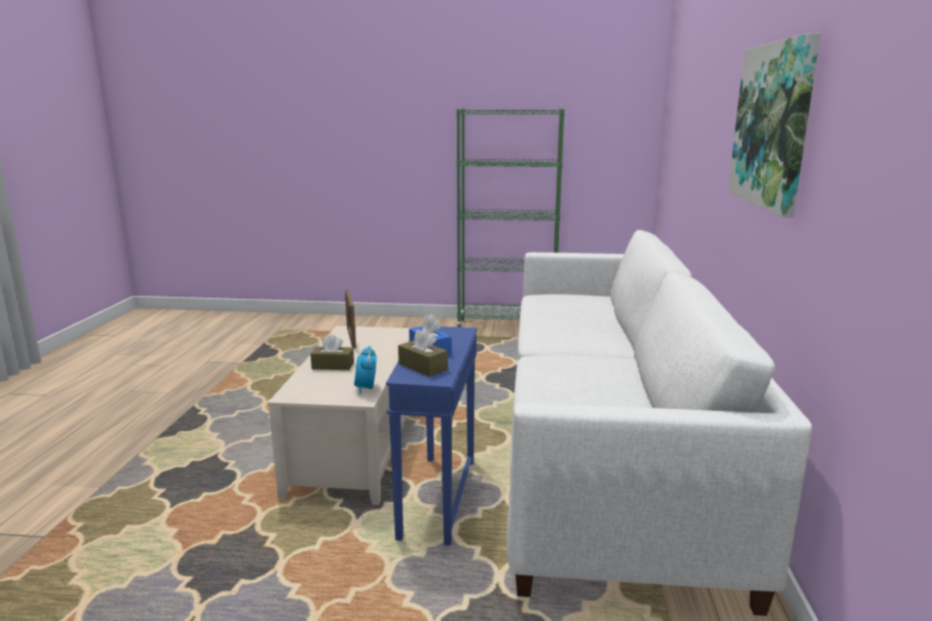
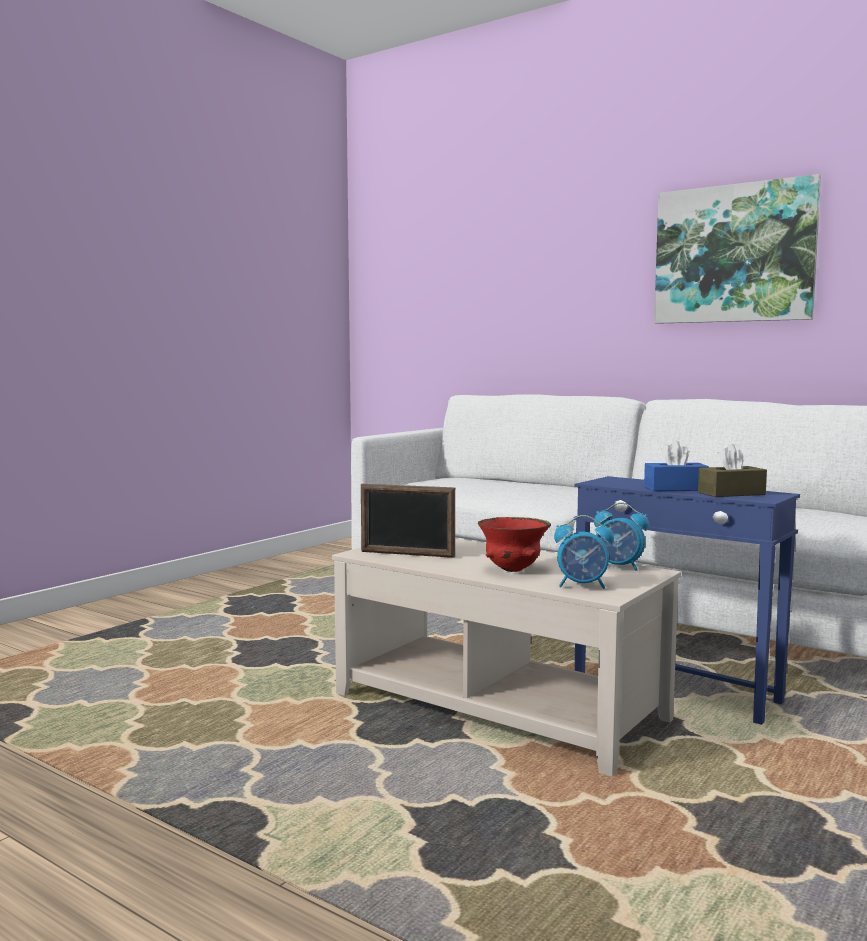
camera: 60 degrees left, 10 degrees down
brown tissue box [310,334,354,370] -> red bowl [478,517,551,572]
green bookcase [457,109,565,327] -> none
none -> alarm clock [554,515,614,589]

